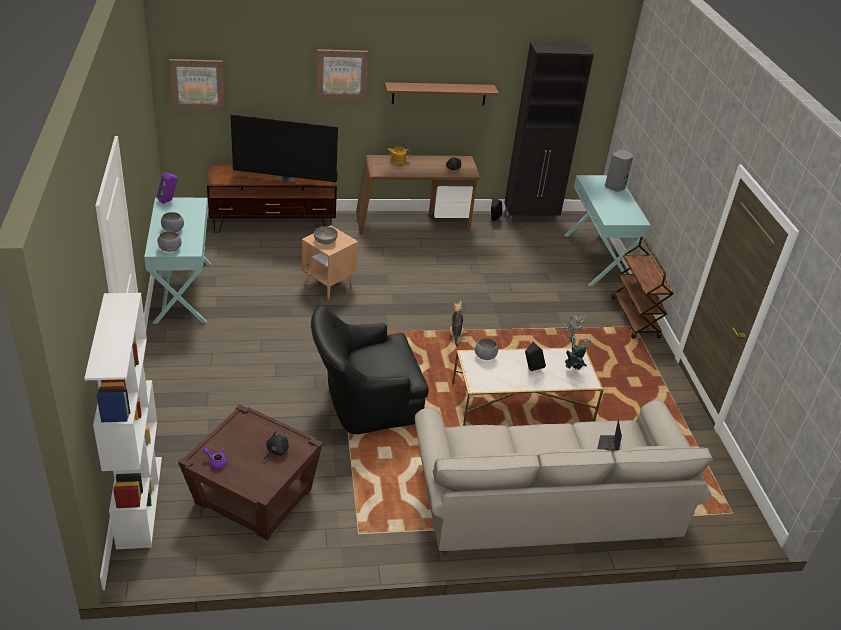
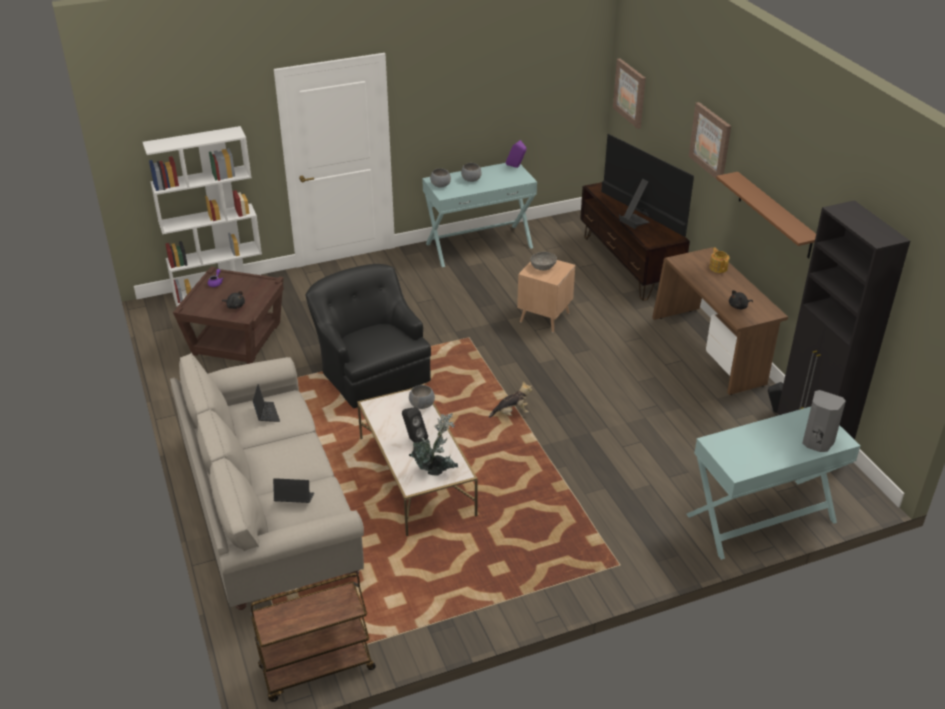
camera: 80 degrees right, 0 degrees up
television [230,115,338,182] -> television turned 150 degrees clockwise [601,134,694,237]
brown cart [611,236,674,339] -> brown cart moved to [250,573,376,702]
none -> laptop [253,384,280,422]

